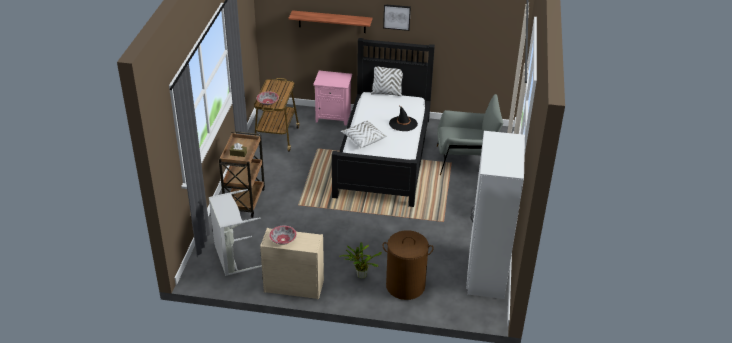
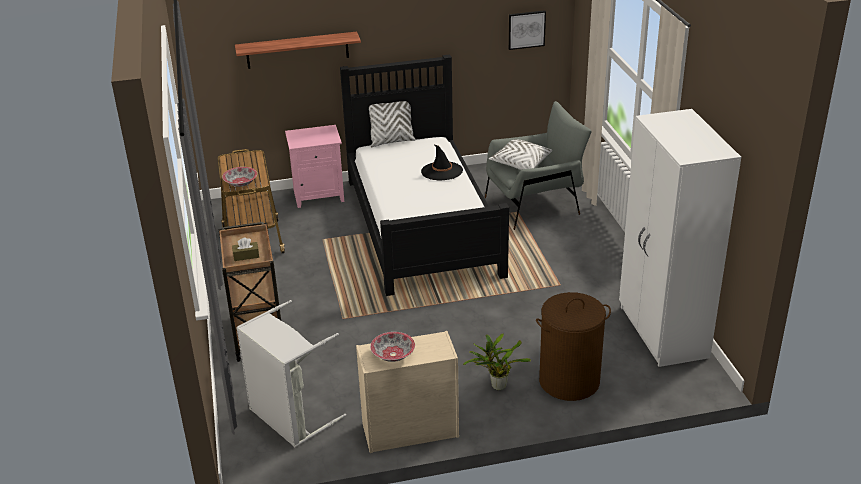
camera: 20 degrees left, 5 degrees down
white pillow [341,120,387,148] -> white pillow moved to [489,140,552,170]
picture [383,4,411,31] -> picture moved to [508,10,546,50]

